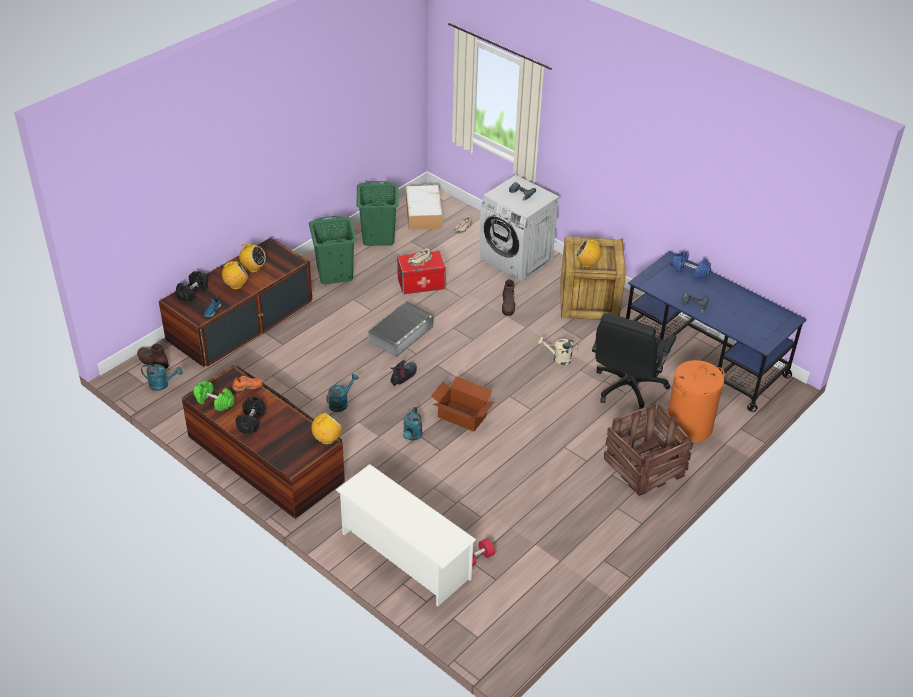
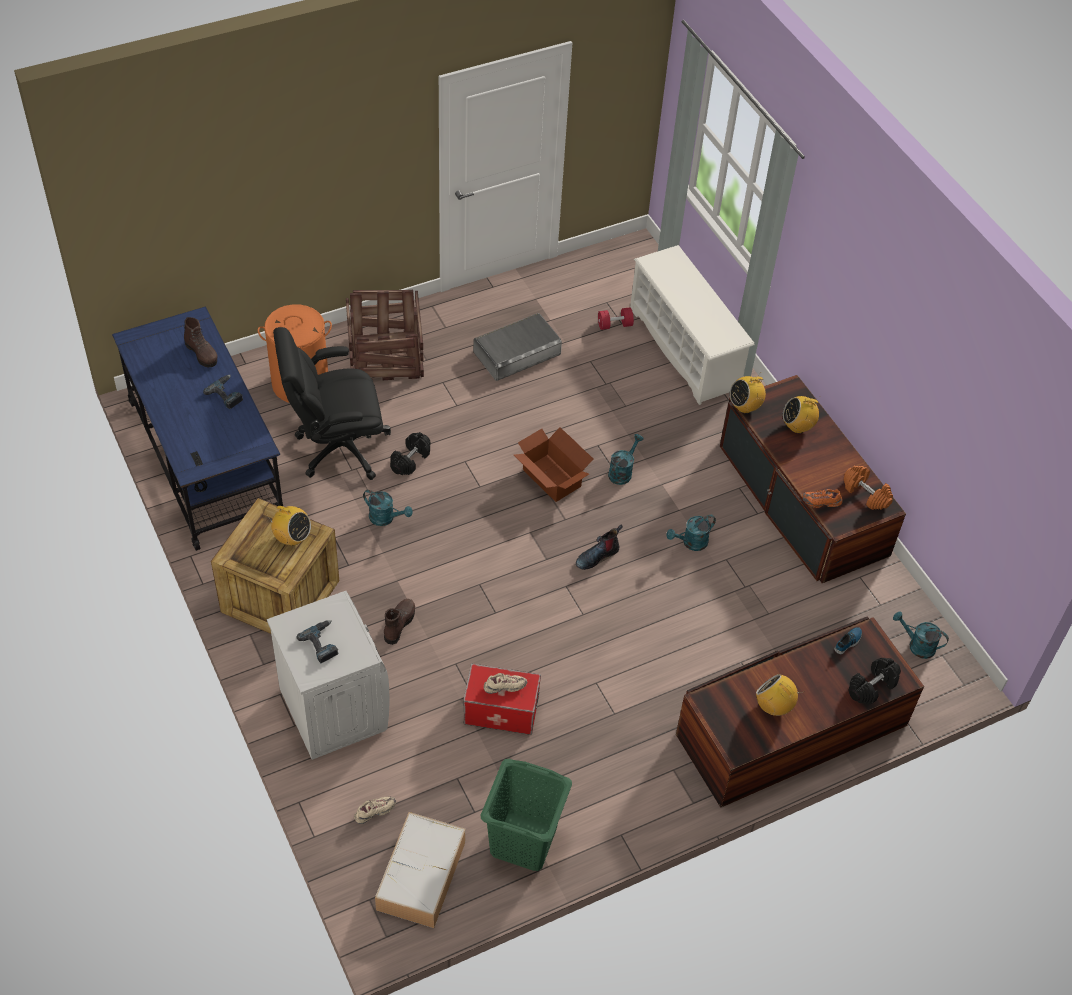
camera: 160 degrees left, 10 degrees up
brown boot [137,344,169,369] -> brown boot moved to [184,317,217,367]
green dumbbell [193,381,234,411] -> orange dumbbell [844,466,893,510]
radio [222,261,249,290] -> radio moved to [783,396,819,433]
black dumbbell [236,396,266,434] -> black dumbbell moved to [390,432,431,475]
green laundry basket [309,215,357,284] -> none
grey storage box [368,301,433,357] -> grey storage box moved to [473,313,562,381]
beige watering can [538,337,578,365] -> turquoise watering can [363,490,413,526]
black office chair [592,313,676,409] -> black office chair turned 150 degrees counterclockwise [273,327,391,480]
blue dumbbell [672,252,711,279] -> none

